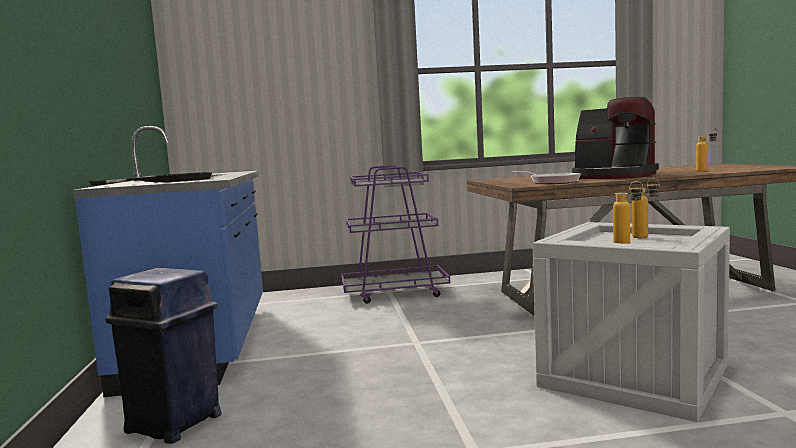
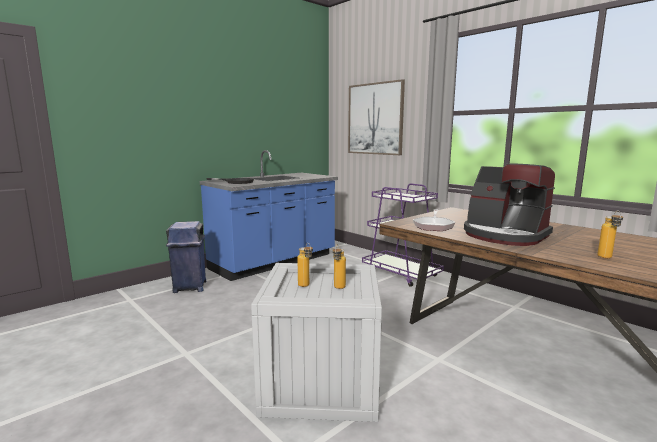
camera: 55 degrees right, 5 degrees up
coffee machine [572,97,659,179] -> coffee machine turned 45 degrees counterclockwise [464,164,555,246]
none -> picture [348,79,405,155]

